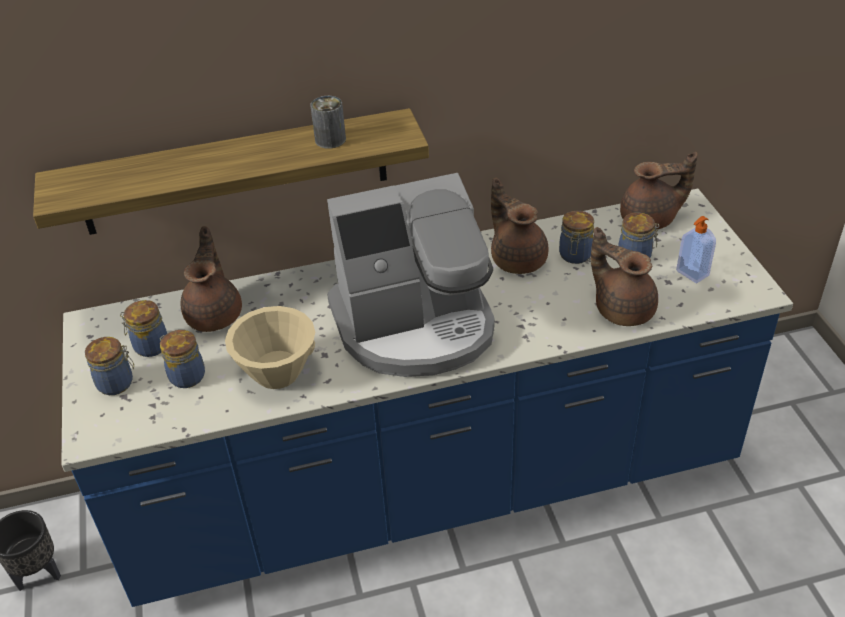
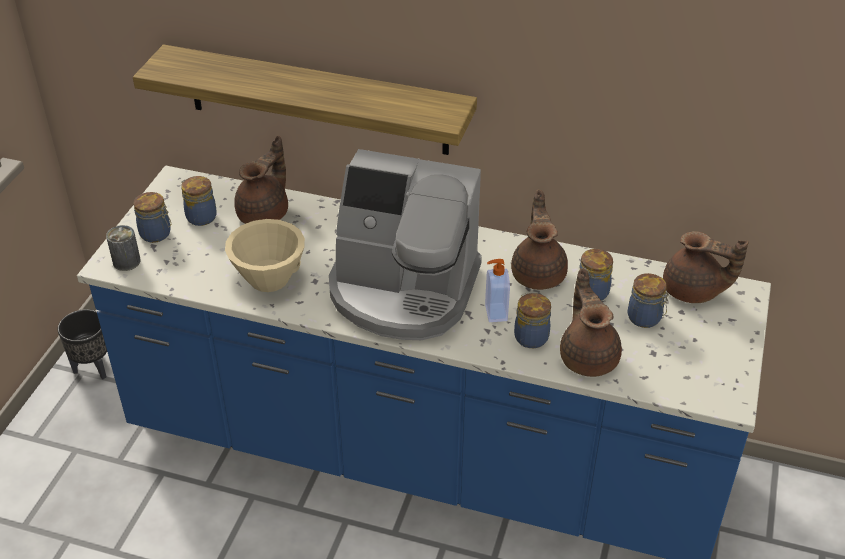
camera: 30 degrees right, 0 degrees up
jar [160,330,205,388] -> jar moved to [514,293,551,348]
can [310,96,346,149] -> can moved to [106,225,141,271]
soap dispenser [676,216,716,283] -> soap dispenser moved to [485,259,510,322]

